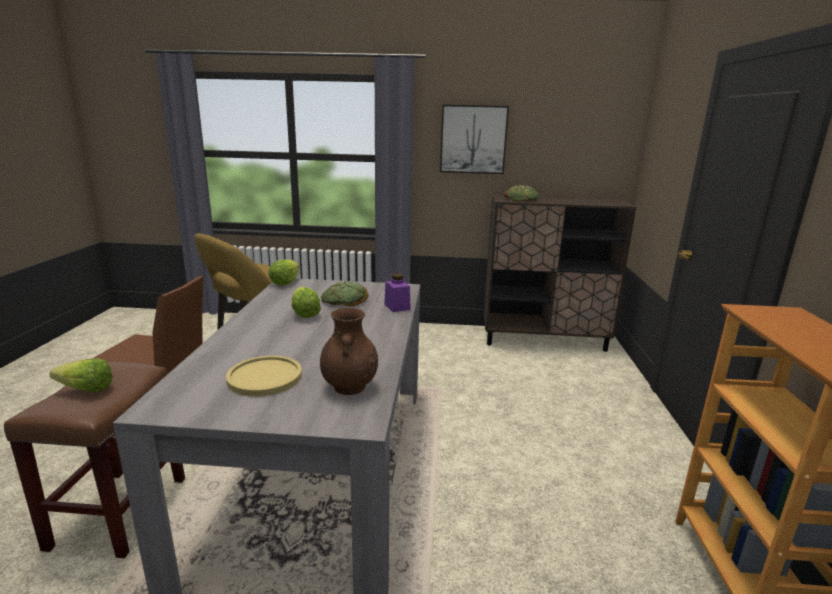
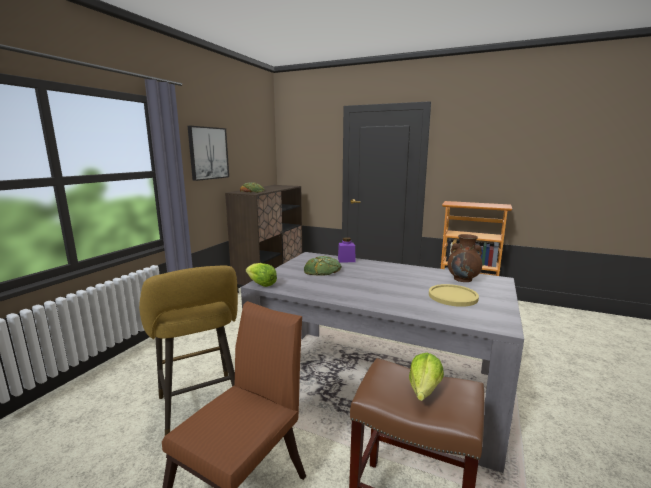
camera: 70 degrees left, 5 degrees down
lettuce [292,287,321,318] -> none

